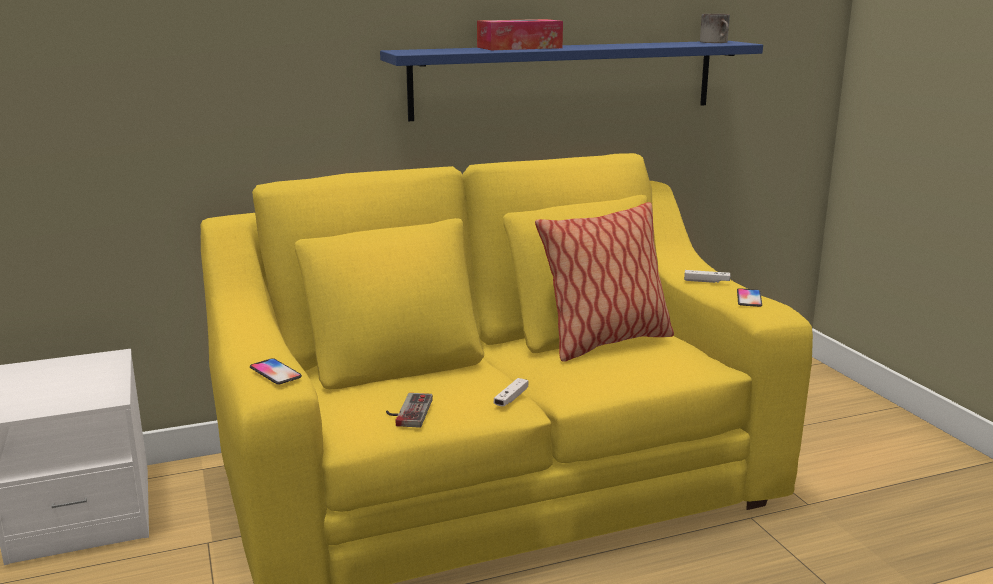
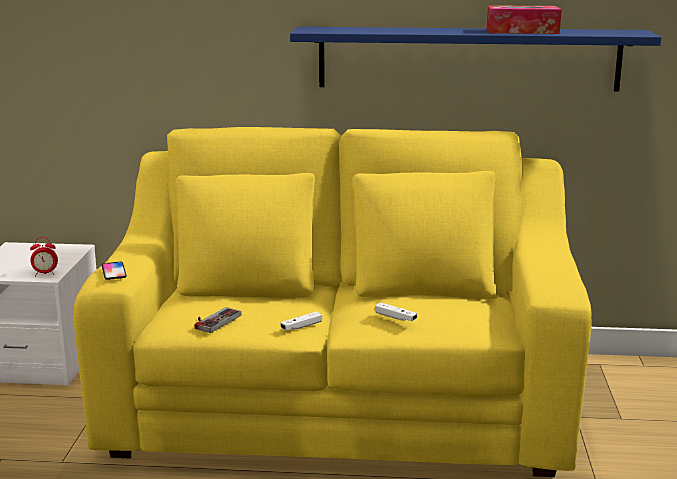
camera: 25 degrees right, 0 degrees up
tissue box [477,19,563,50] -> tissue box moved to [486,5,562,34]
pillow [535,202,674,362] -> none
white game controller [684,270,730,283] -> white game controller moved to [375,302,417,321]
mug [700,14,730,43] -> none
phone [737,288,762,307] -> none
none -> alarm clock [30,237,58,277]

